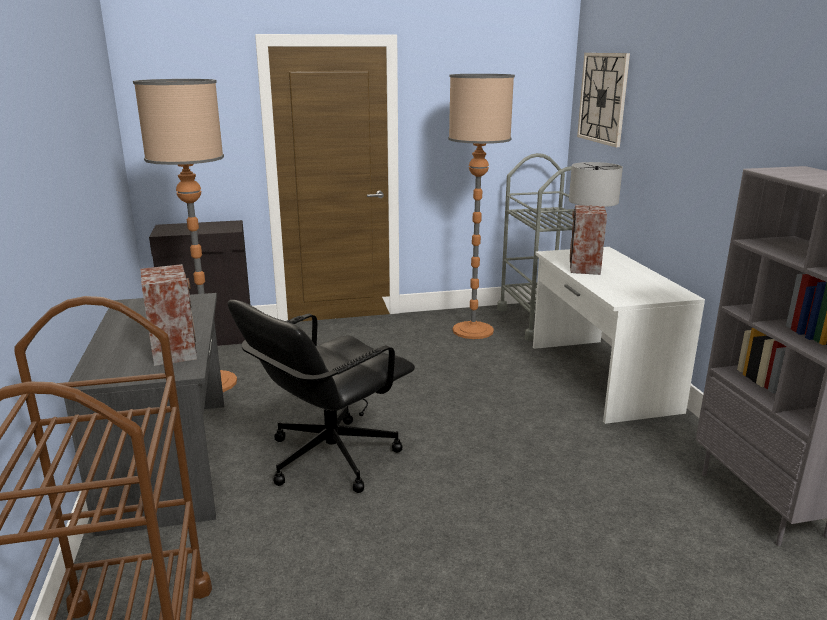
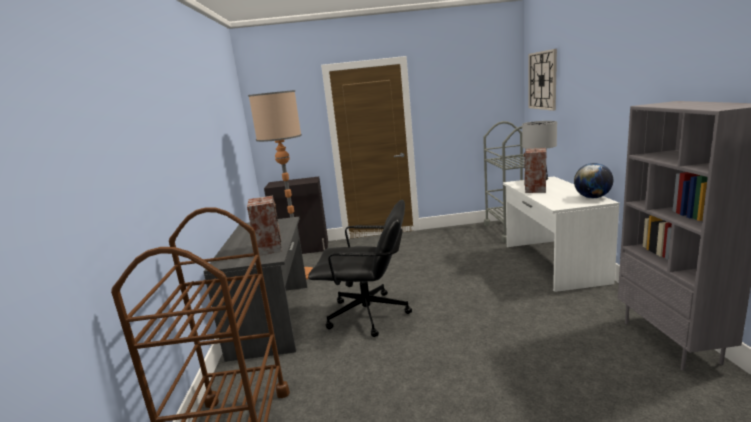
camera: 10 degrees right, 5 degrees down
black office chair [228,300,415,493] -> black office chair turned 135 degrees counterclockwise [308,200,412,337]
floor lamp [448,74,515,339] -> none
none -> globe [574,163,613,198]

